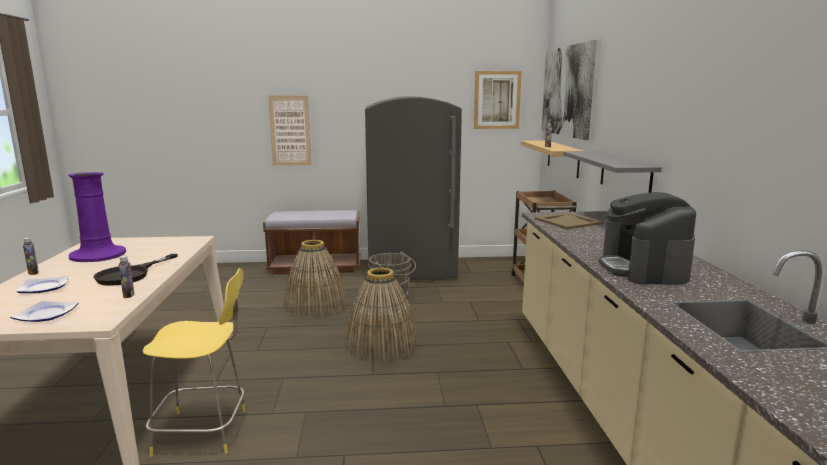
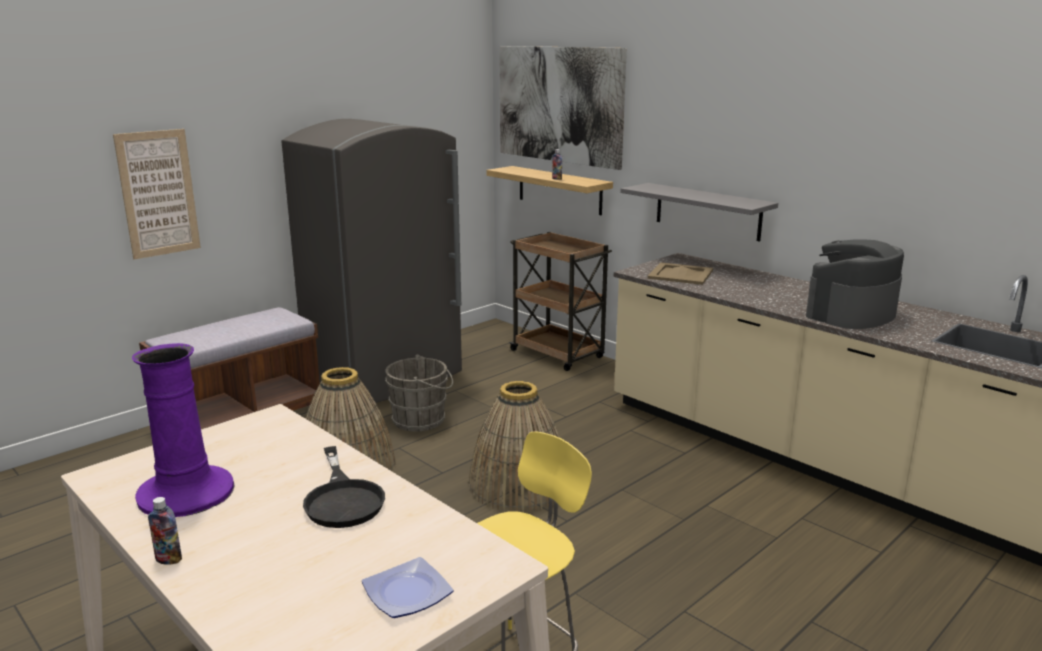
camera: 40 degrees left, 5 degrees up
plate [16,275,68,293] -> none
bottle [119,256,134,298] -> none
picture [474,71,522,129] -> none
coffee machine [599,192,696,285] -> coffee machine turned 90 degrees clockwise [806,239,904,329]

